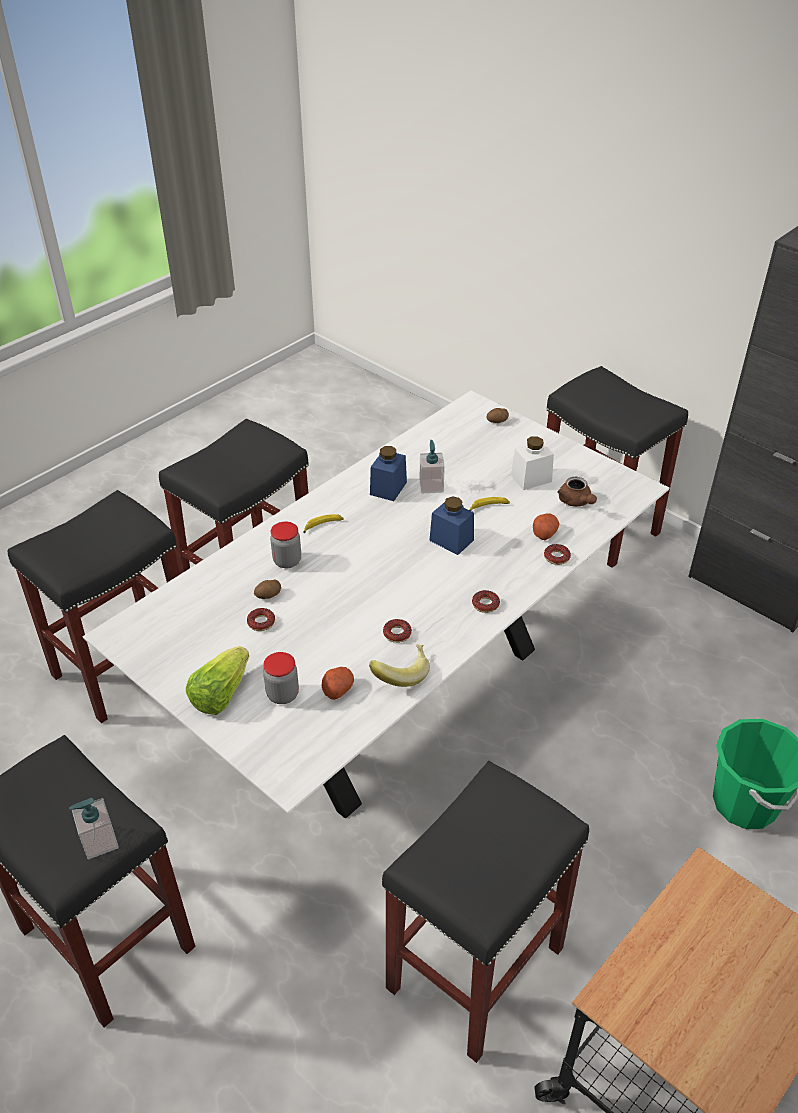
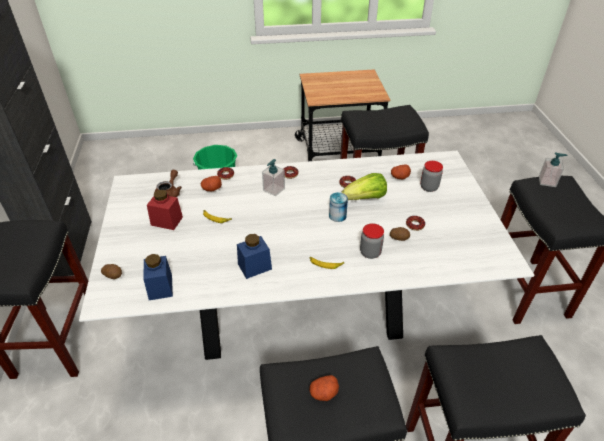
camera: 140 degrees left, 0 degrees up
lettuce [186,646,249,715] -> lettuce moved to [342,173,387,200]
banana [369,644,430,687] -> none
soap dispenser [420,440,445,493] -> soap dispenser moved to [262,159,285,196]
blue jar [429,496,474,555] -> blue jar moved to [143,254,173,300]
white jar [511,436,554,490] -> red jar [147,190,183,230]
none -> potato [309,375,339,401]
none -> can [329,192,348,222]

